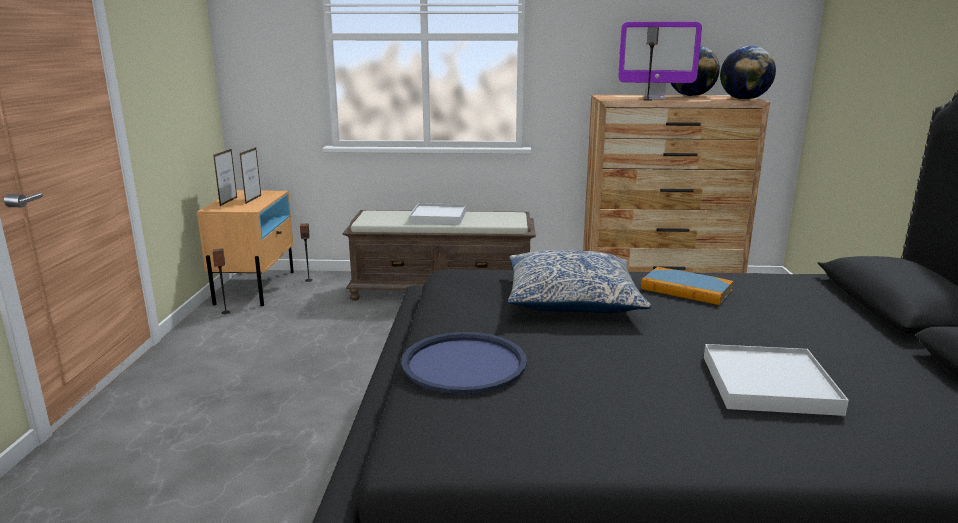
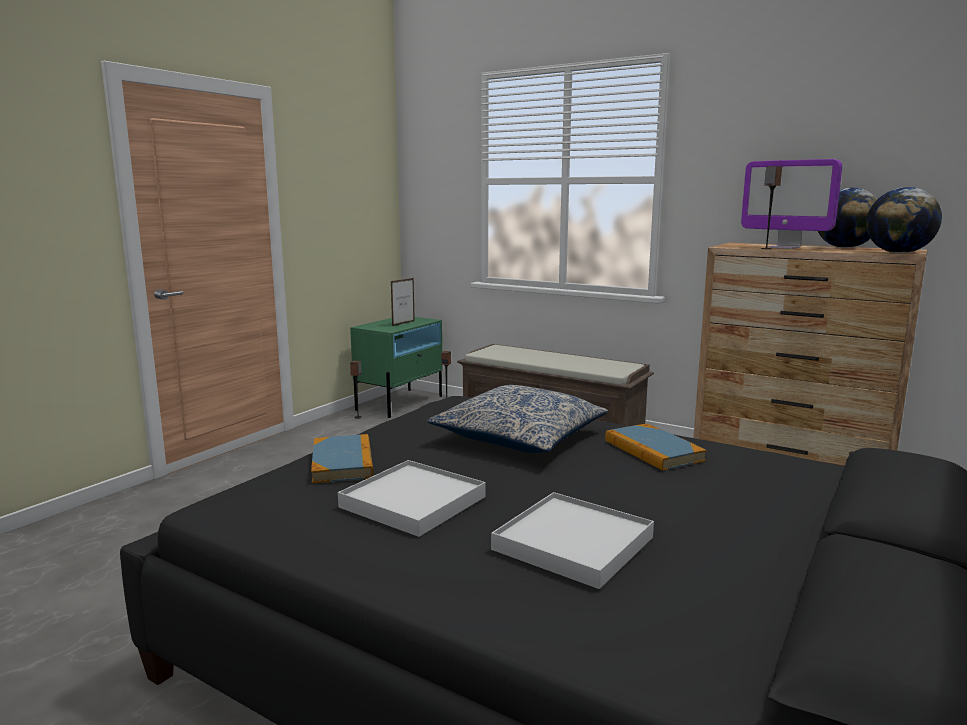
camera: 30 degrees right, 5 degrees down
beige nightstand [197,190,294,306] -> green nightstand [350,317,443,418]
picture frame [213,149,237,206] -> none
blue tray [401,332,527,394] -> book [311,434,374,483]
white tray [409,203,466,225] -> white tray moved to [338,460,486,537]

